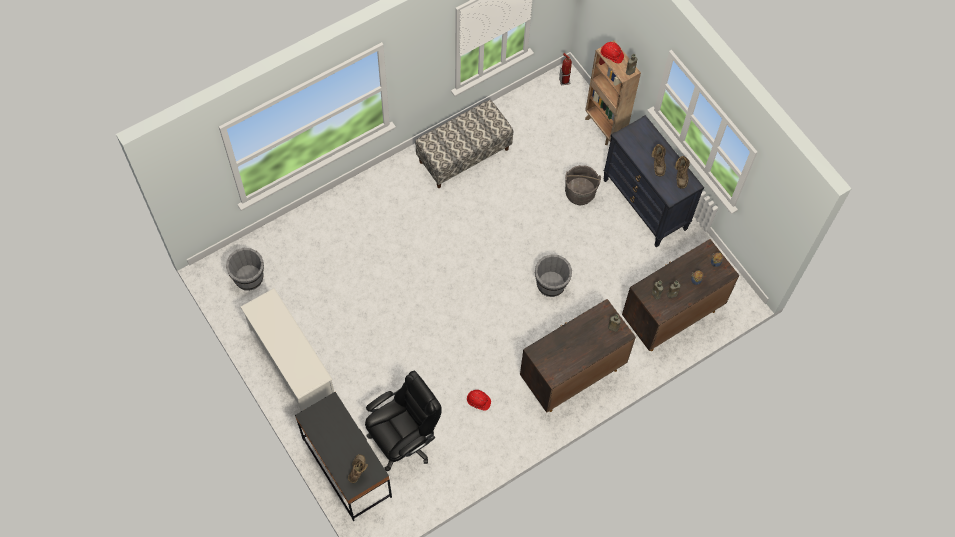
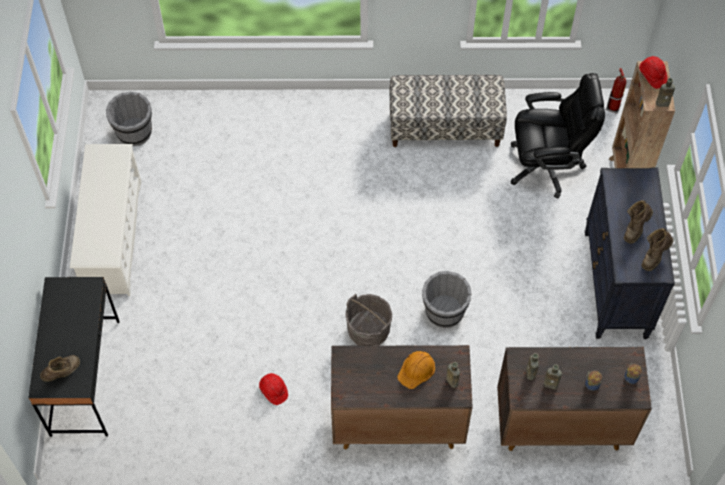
camera: 35 degrees right, 5 degrees down
black office chair [365,371,442,471] -> black office chair moved to [511,73,605,199]
grey bucket [565,165,601,205] -> grey bucket moved to [345,294,392,346]
none -> orange hard hat [398,351,435,389]

